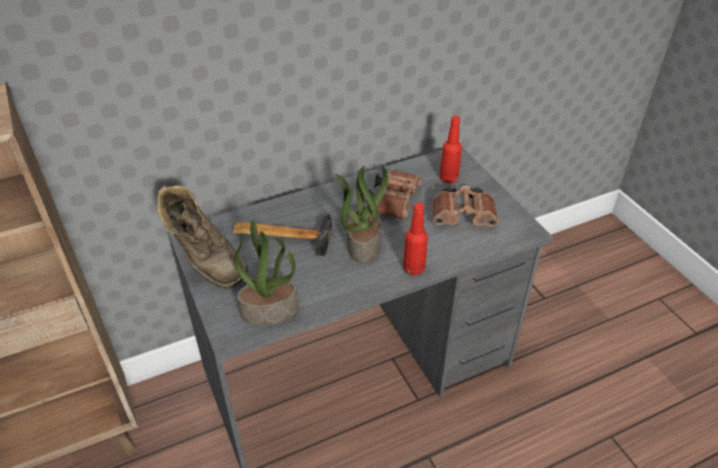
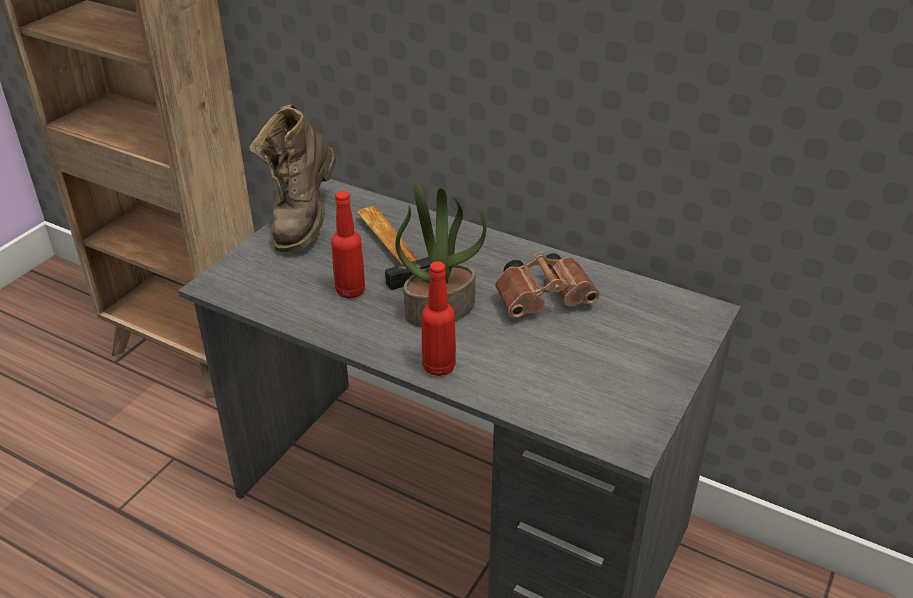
camera: 55 degrees right, 5 degrees down
potted plant [234,220,298,325] -> none
brown binoculars [433,186,499,227] -> none
red bottle [440,115,462,183] -> red bottle moved to [331,191,365,299]

